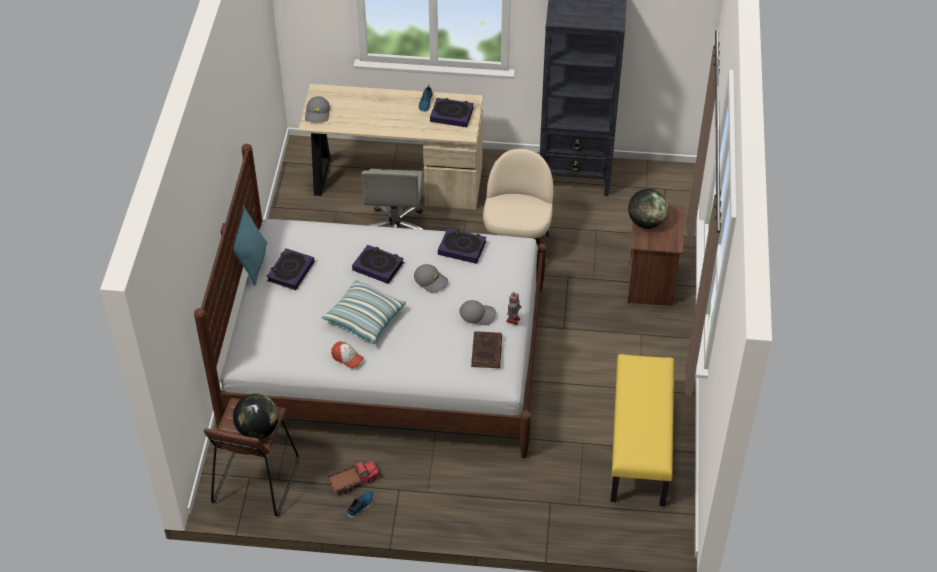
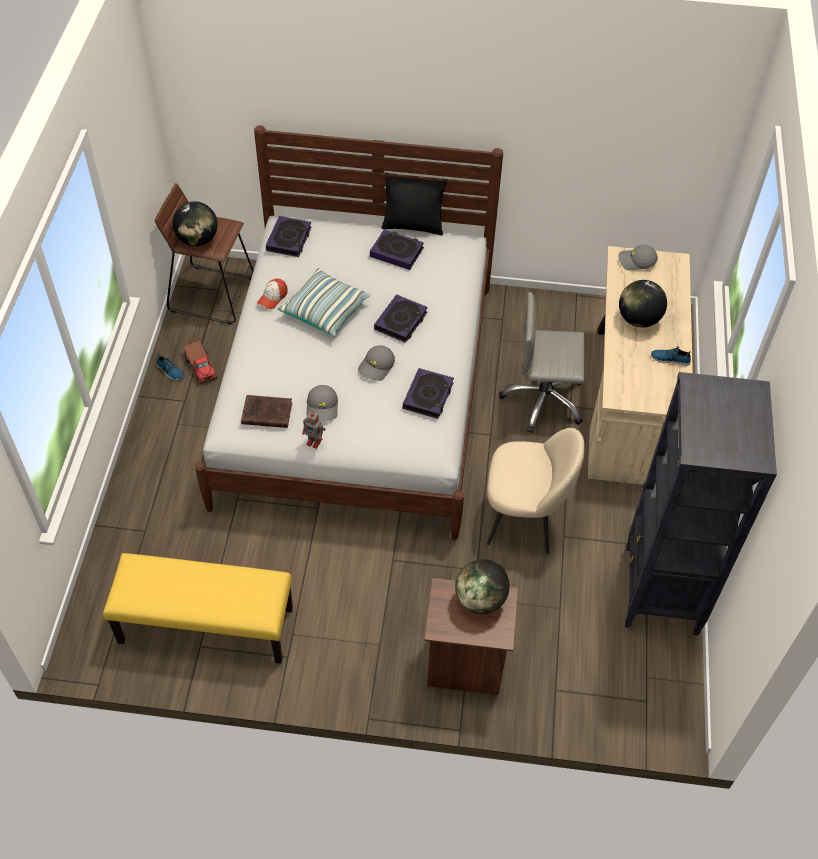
camera: 90 degrees right, 5 degrees up
turquoise pillow [231,205,268,286] -> black pillow [381,173,447,236]
book [430,98,474,127] -> book moved to [266,216,312,257]
none -> globe [619,280,667,327]

